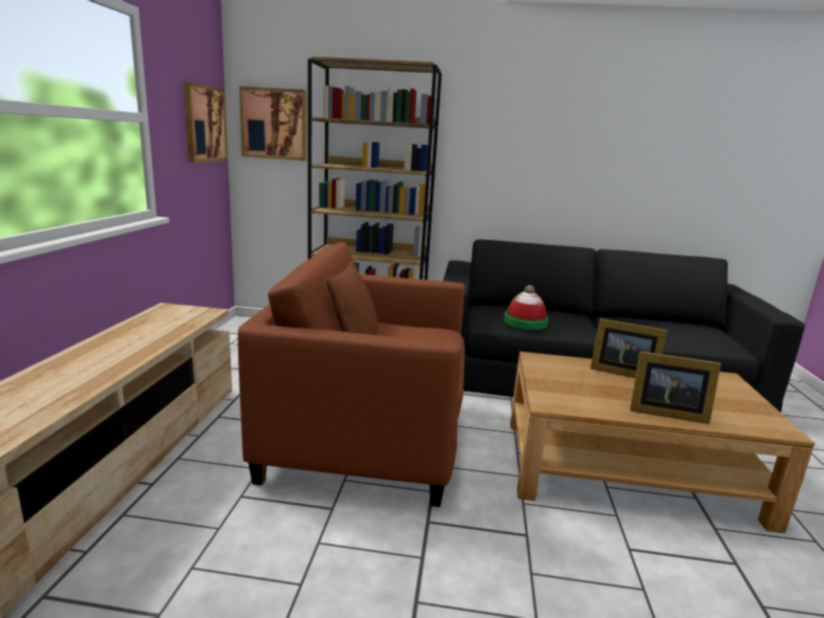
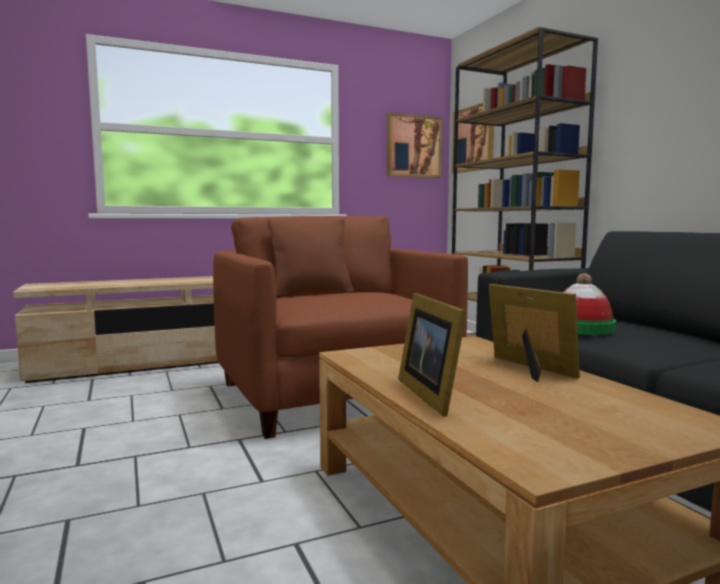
camera: 60 degrees right, 10 degrees down
picture frame [590,318,667,378] -> picture frame turned 150 degrees clockwise [489,284,580,382]

